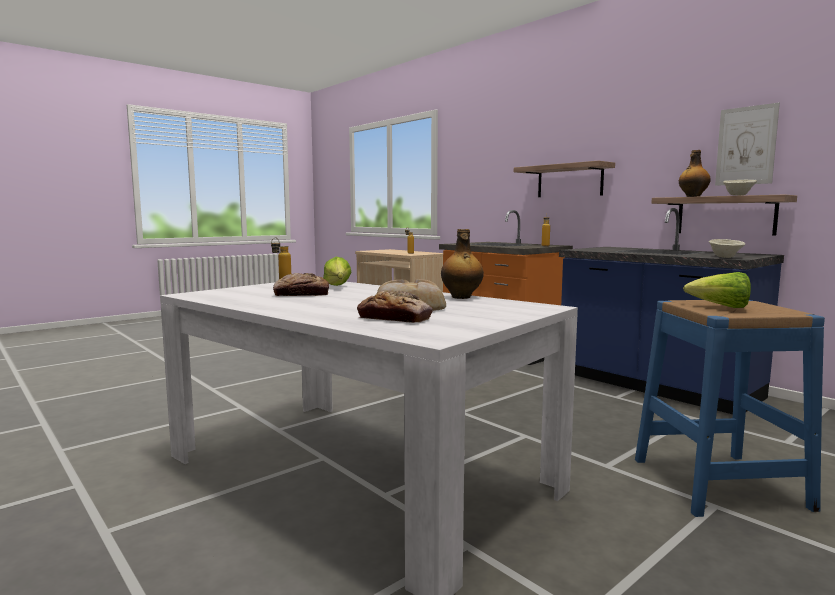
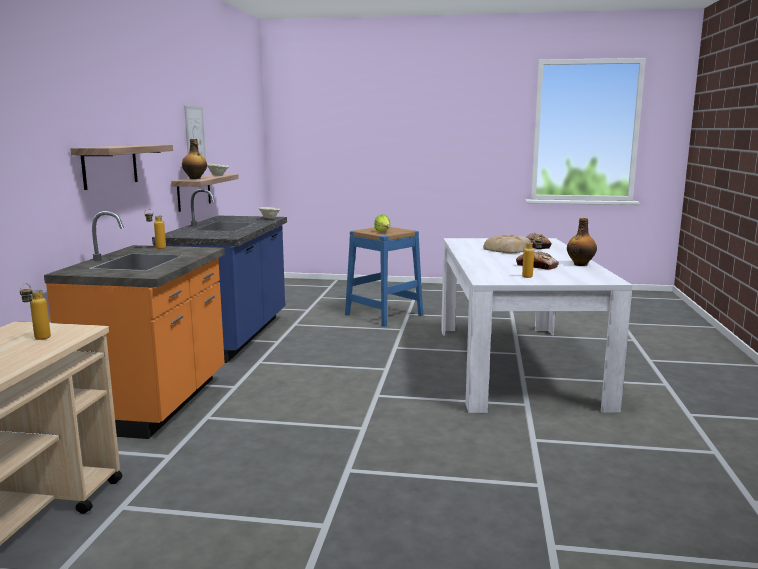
camera: 130 degrees left, 5 degrees up
lettuce [323,257,352,286] -> none
bottle [441,229,484,299] -> bottle moved to [567,218,597,266]

